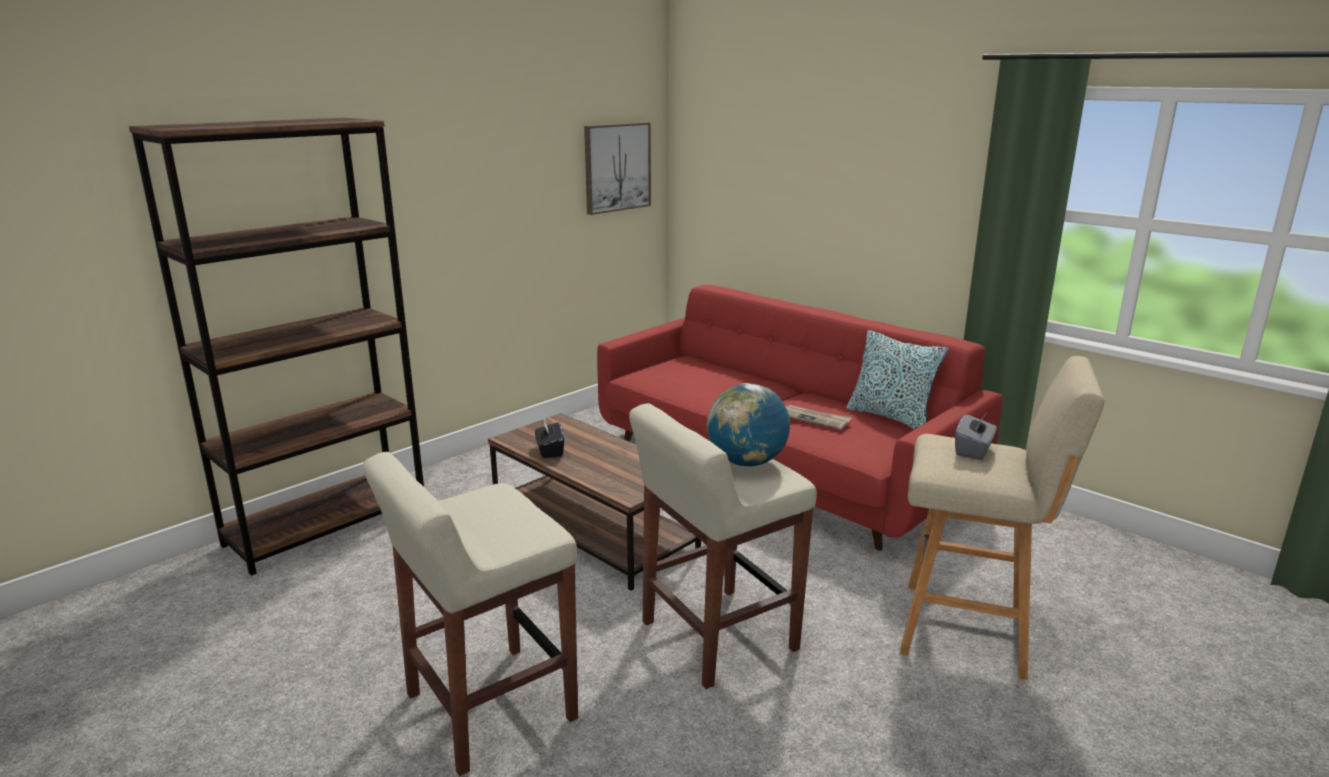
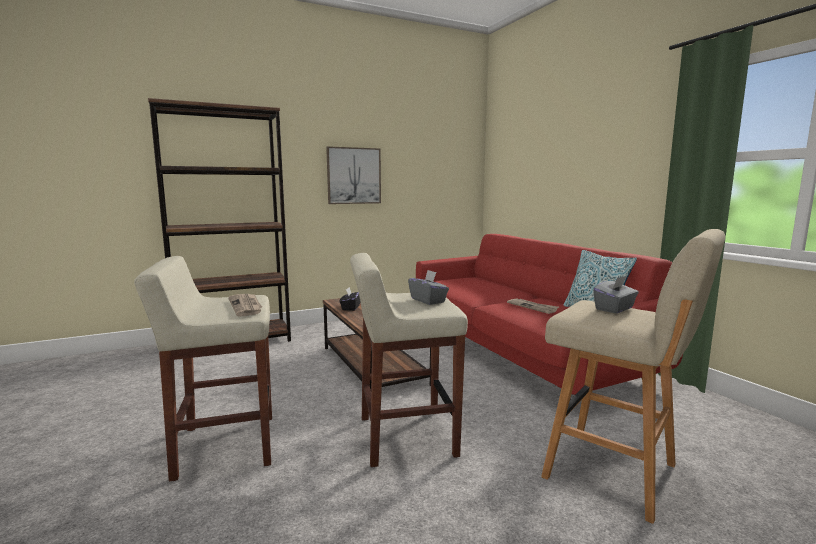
camera: 20 degrees right, 10 degrees down
picture [584,122,651,215] -> picture moved to [326,146,381,204]
globe [707,383,790,467] -> grey tissue box [408,270,449,305]
none -> newspaper [228,294,262,317]

